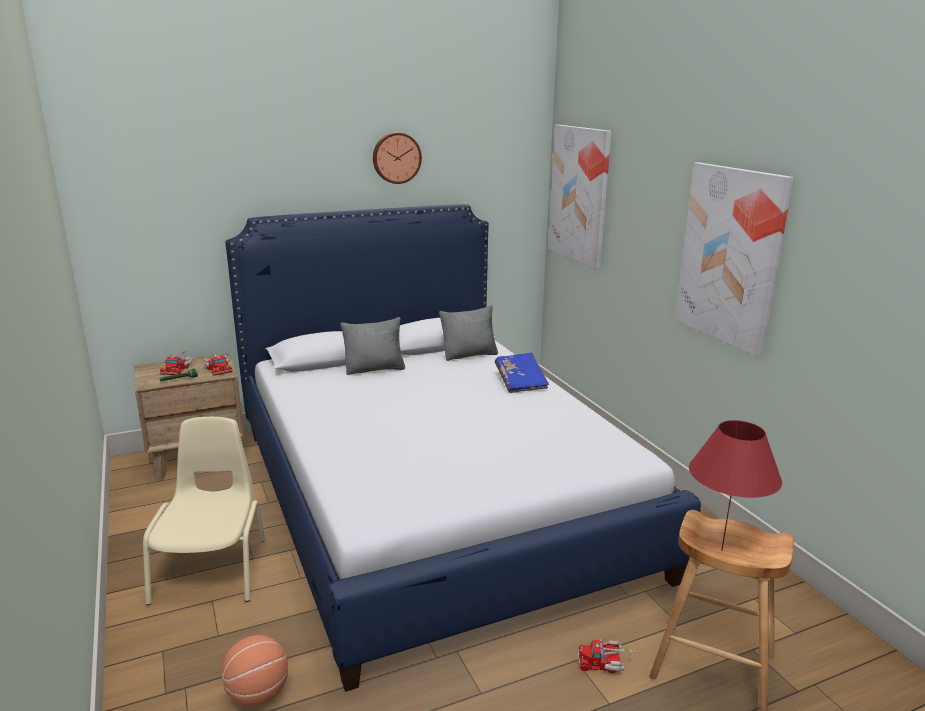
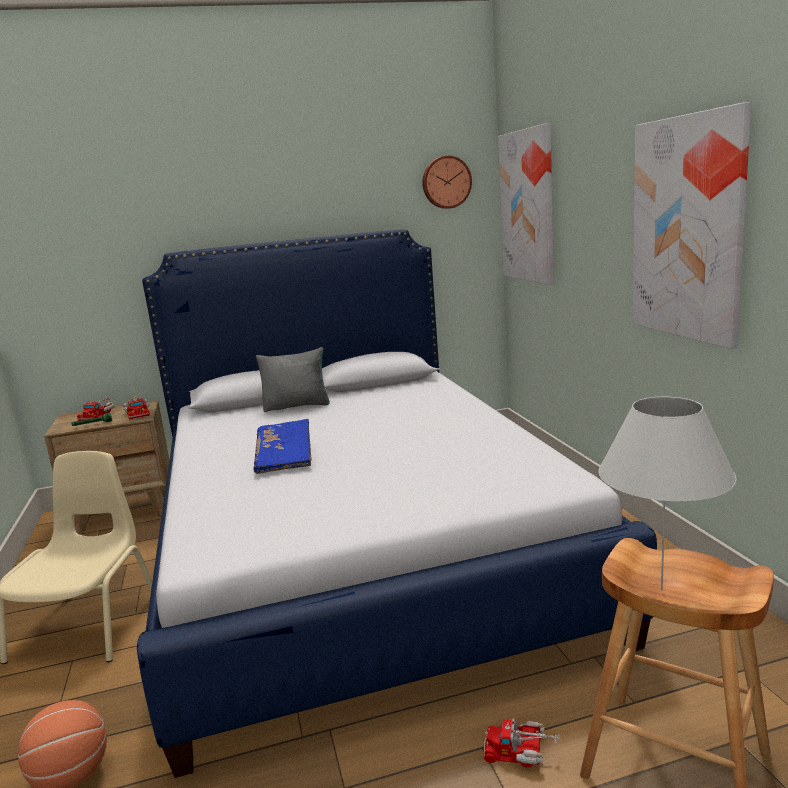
camera: 10 degrees right, 5 degrees down
wall clock [373,132,422,184] -> wall clock moved to [422,156,472,209]
grey pillow [439,305,498,361] -> none
blue book [495,353,549,393] -> blue book moved to [254,419,312,474]
red table lamp [689,420,782,551] -> white table lamp [598,397,737,591]

